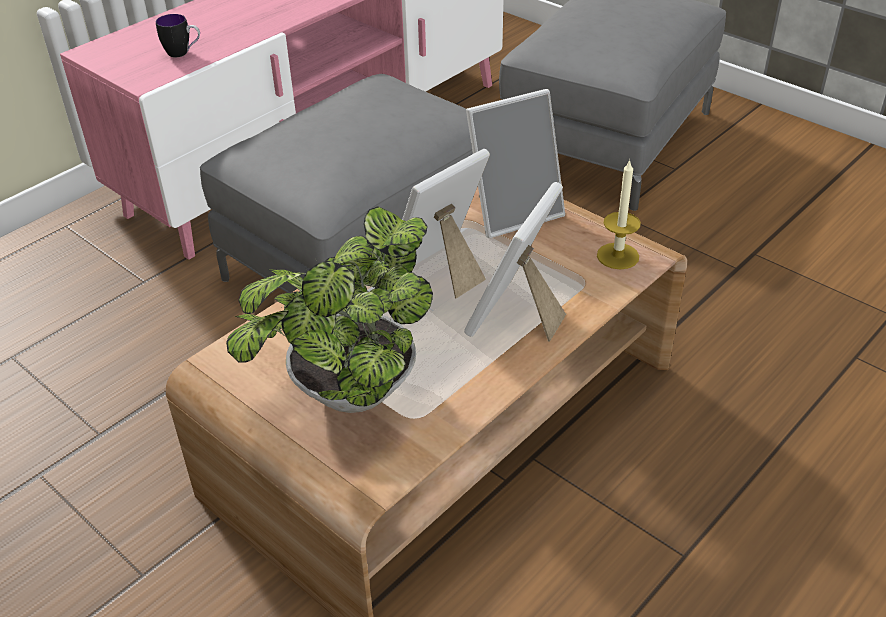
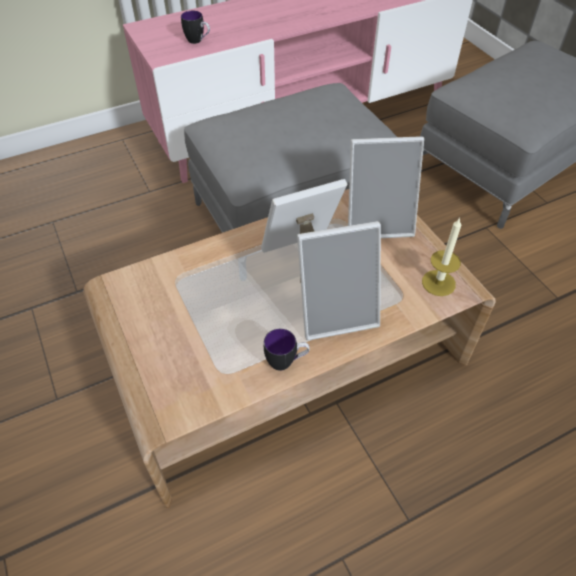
camera: 20 degrees right, 10 degrees up
potted plant [226,206,433,413] -> none
picture frame [464,182,566,342] -> picture frame turned 150 degrees counterclockwise [297,221,381,341]
none -> mug [264,329,310,371]

